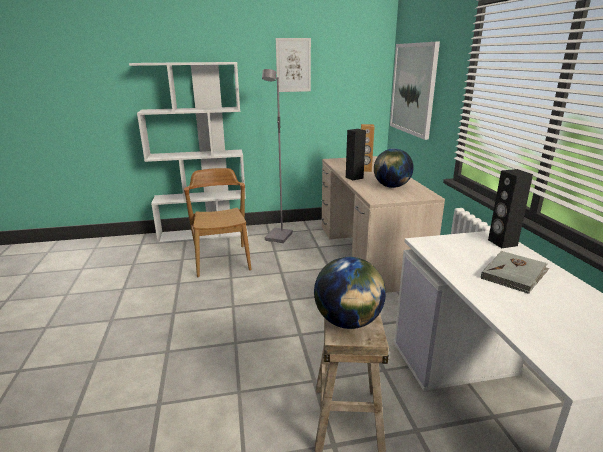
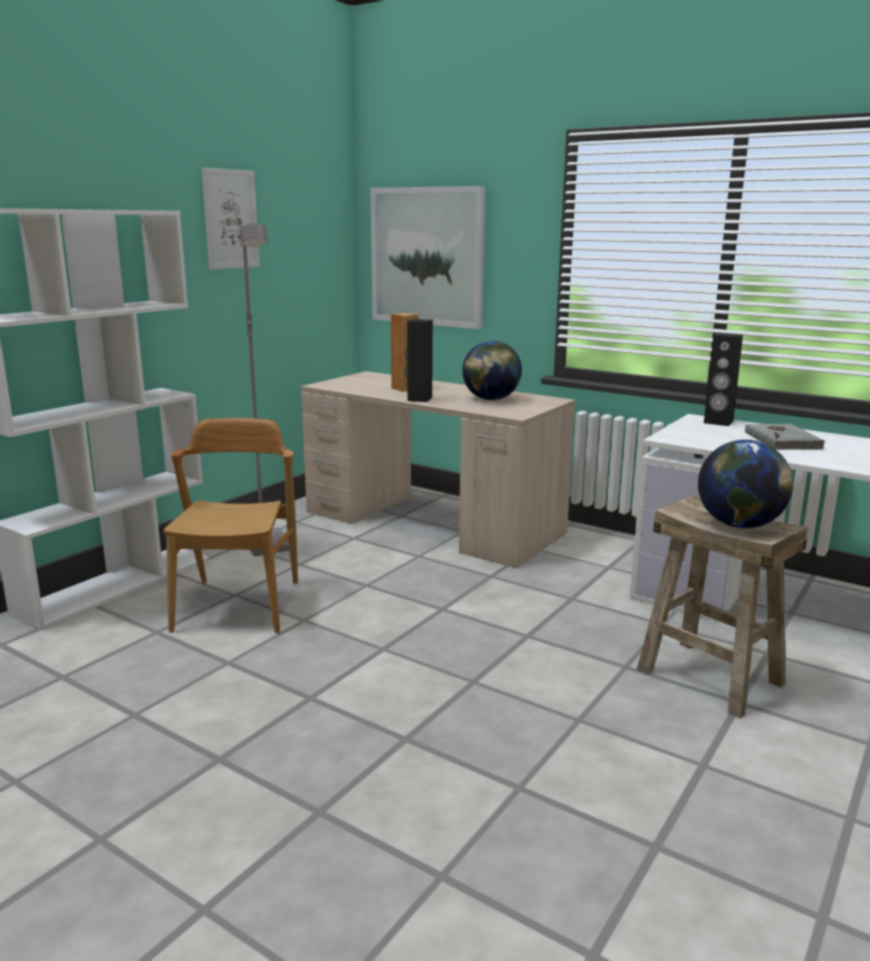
camera: 45 degrees left, 5 degrees down
brown chair [184,168,252,277] -> brown chair turned 60 degrees clockwise [164,418,298,634]

